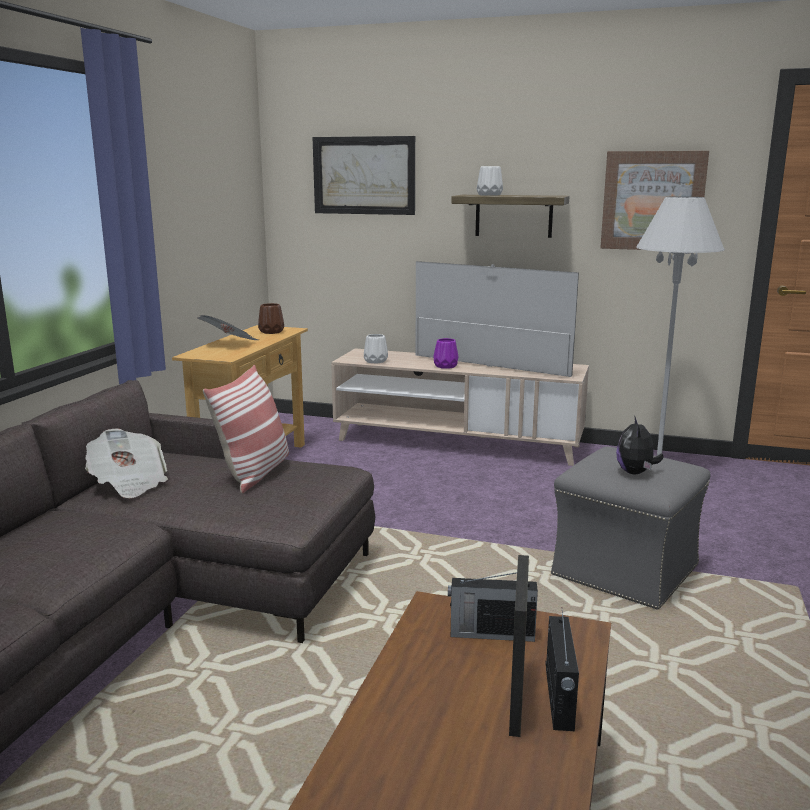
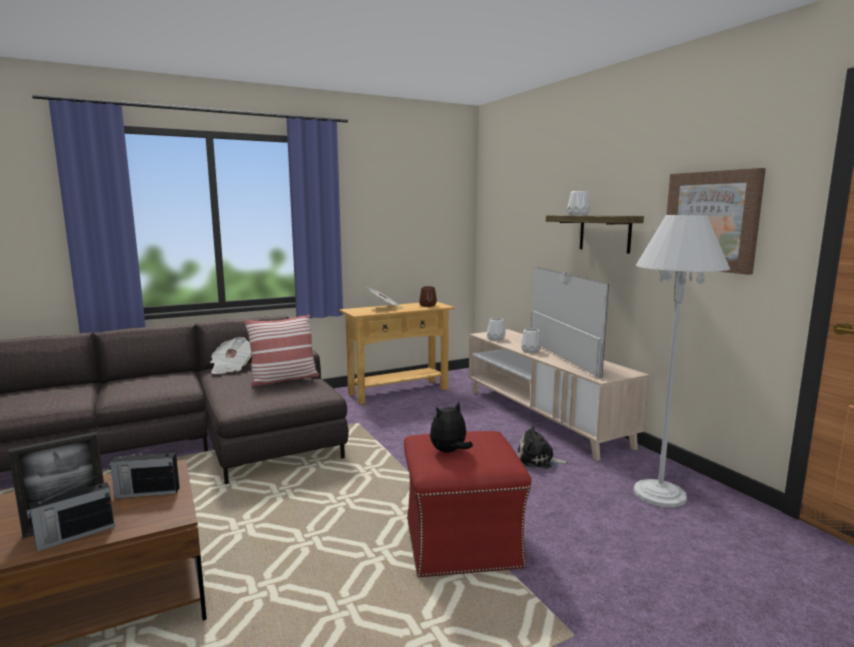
camera: 45 degrees right, 5 degrees down
picture [313,136,415,215] -> none
purple vase [433,338,459,369] -> white vase [521,328,541,353]
radio [448,572,538,642] -> radio turned 60 degrees counterclockwise [109,445,180,499]
grey ottoman [551,447,710,610] -> red ottoman [404,431,532,577]
none -> plush toy [517,424,569,469]

